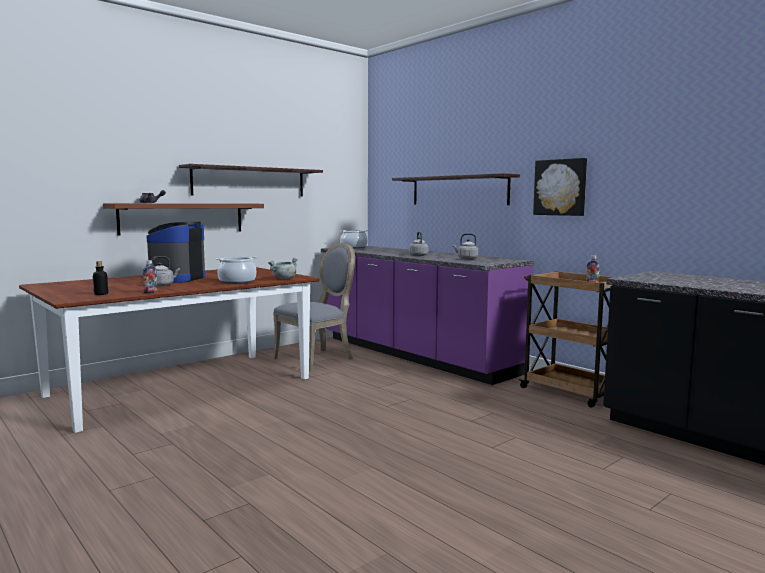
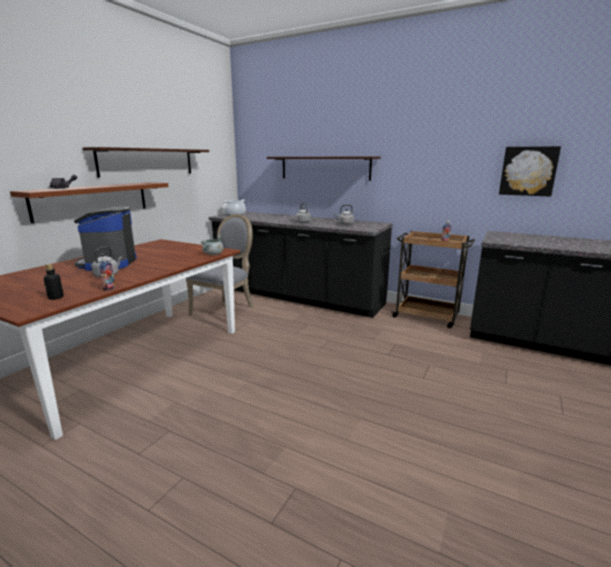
camera: 20 degrees left, 10 degrees up
cooking pot [216,257,257,284] -> none
purple counter [321,246,534,385] -> black counter [209,212,393,318]
picture [533,158,587,216] -> picture moved to [499,146,561,197]

